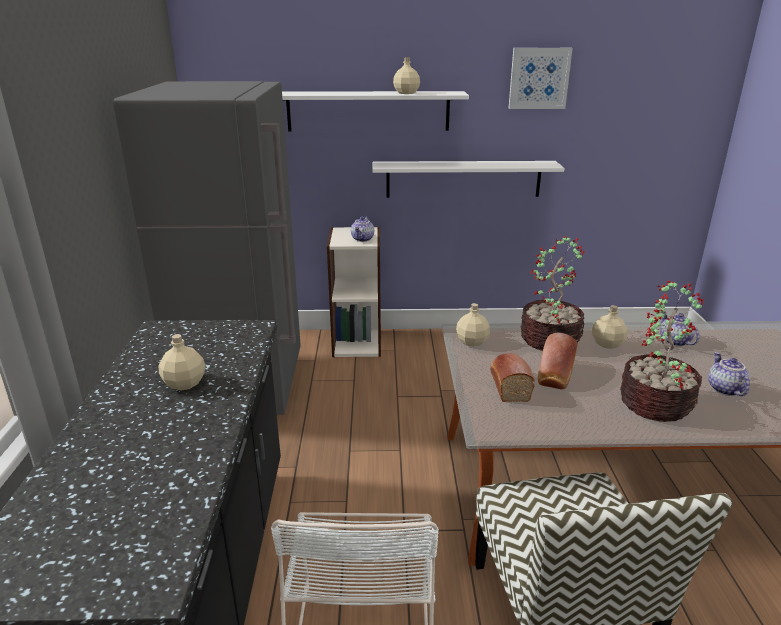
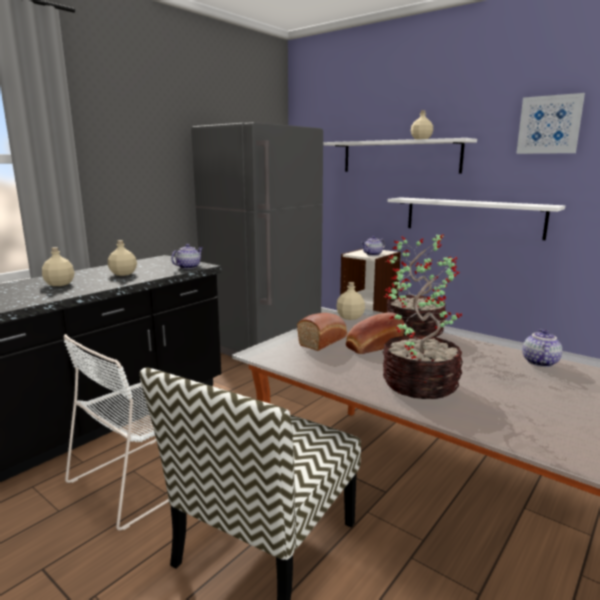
camera: 40 degrees right, 10 degrees down
beige bottle [592,305,628,349] -> beige bottle moved to [42,247,74,286]
teapot [708,352,750,396] -> teapot moved to [171,244,203,269]

